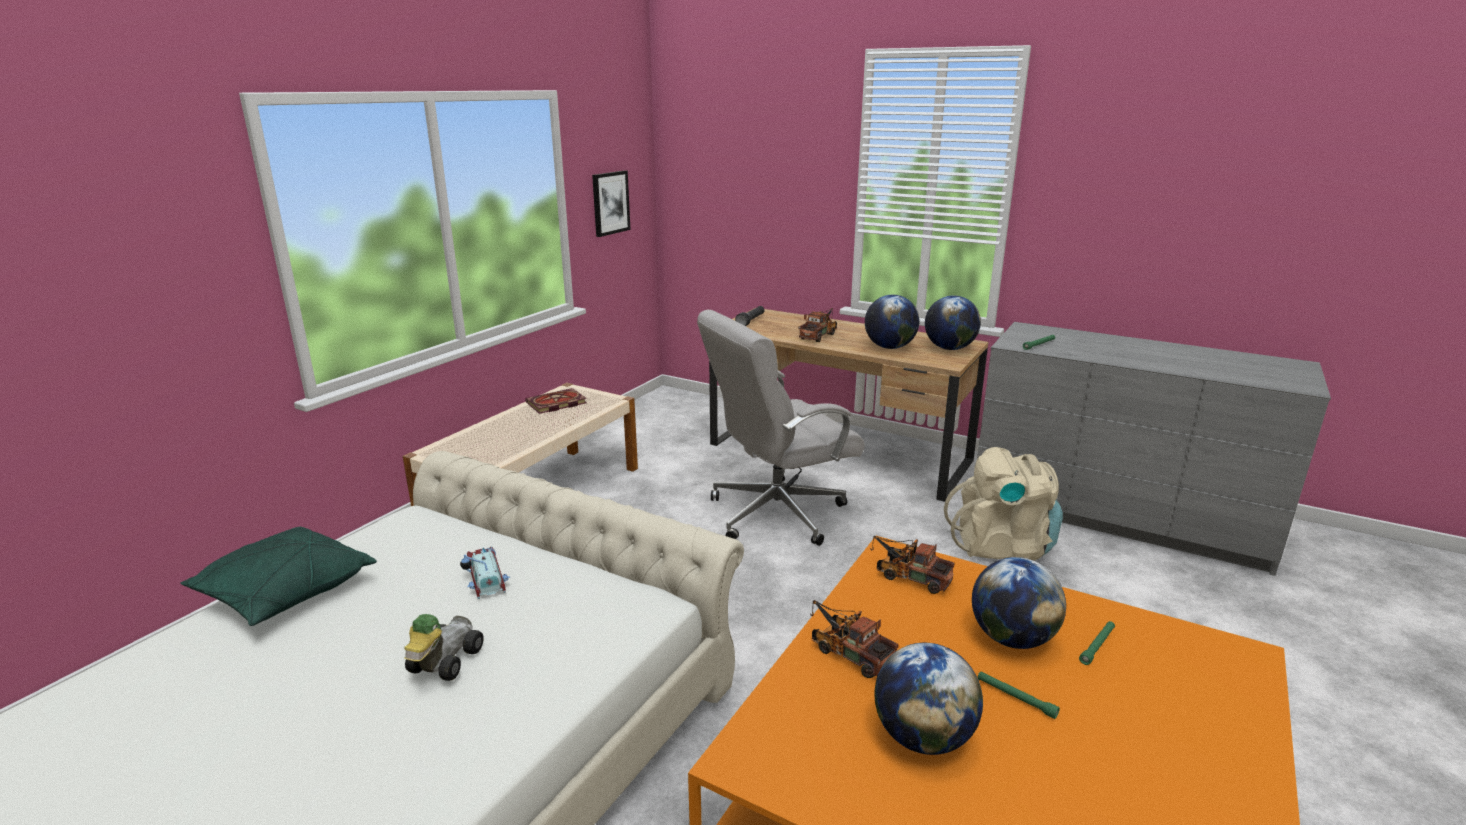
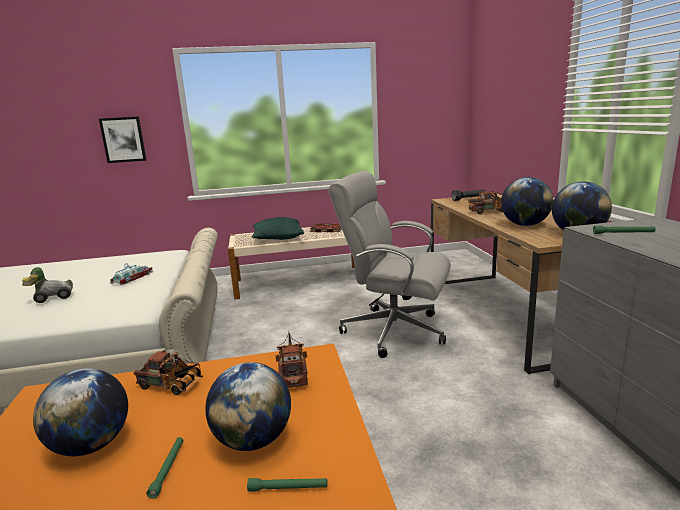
camera: 50 degrees right, 5 degrees down
green pillow [180,527,377,626] -> green pillow moved to [251,217,304,240]
picture [592,170,630,237] -> picture moved to [99,117,146,163]
toy truck [810,600,899,678] -> toy truck turned 105 degrees clockwise [133,350,203,395]
beige backpack [944,447,1063,561] -> none

